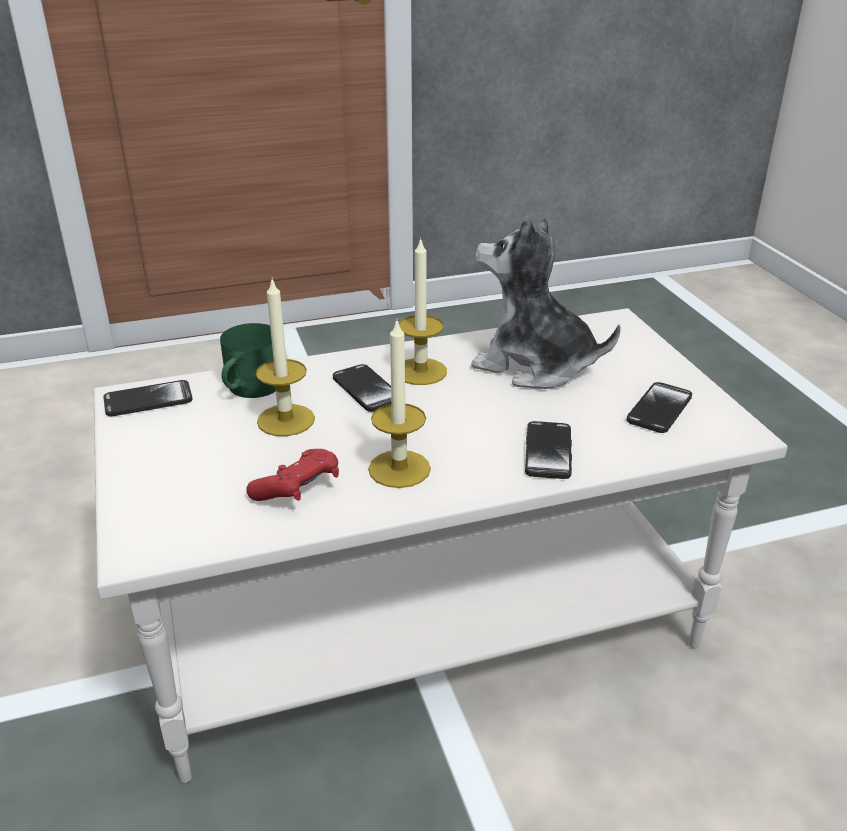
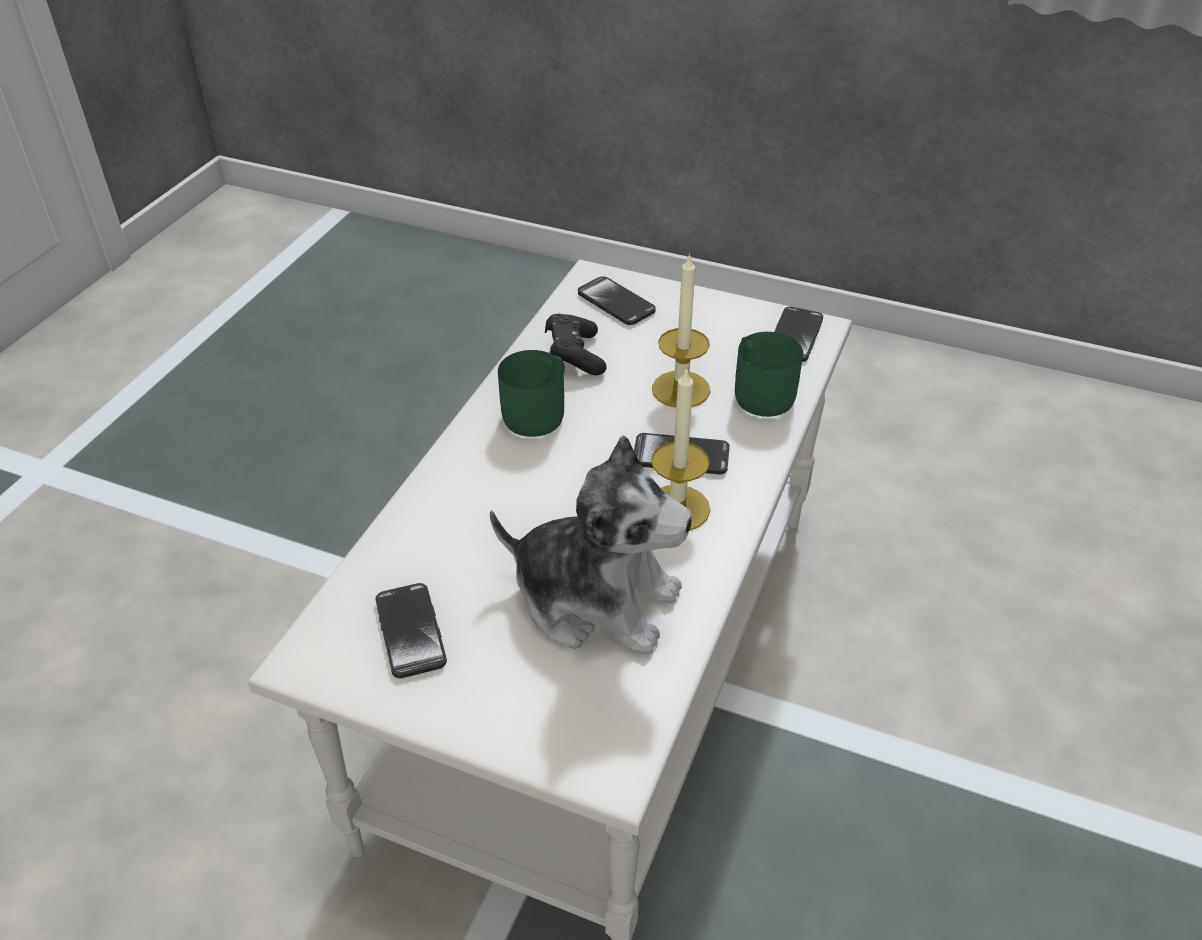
camera: 130 degrees right, 10 degrees up
red game controller [246,449,339,501] -> black game controller [545,314,607,376]
candle [368,319,431,488] -> green mug [498,350,565,437]
plush toy [471,216,621,389] -> plush toy turned 45 degrees clockwise [490,435,692,655]
phone [525,421,572,479] -> phone moved to [578,276,656,325]

